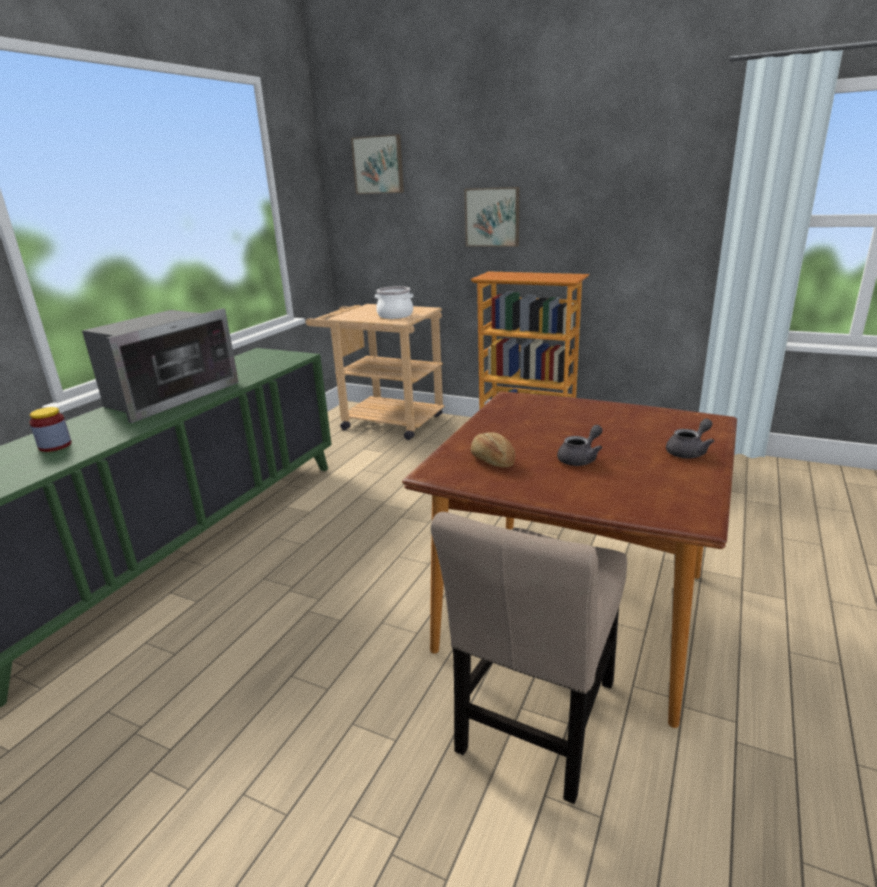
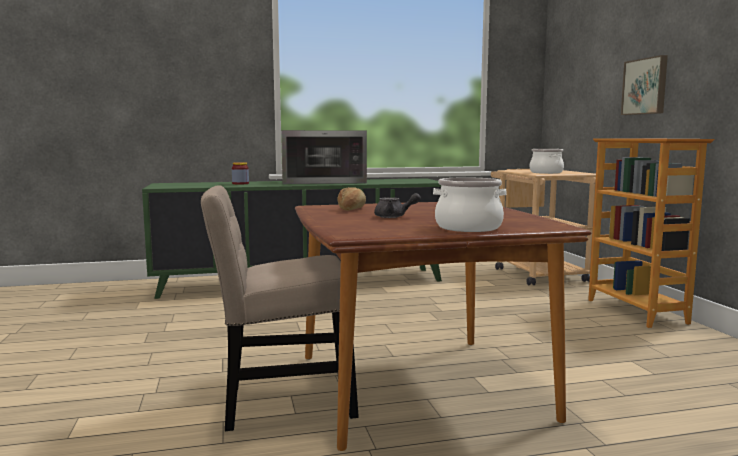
camera: 50 degrees right, 15 degrees down
picture [351,134,404,194] -> none
grey teapot [666,419,714,458] -> cooking pot [433,177,507,232]

